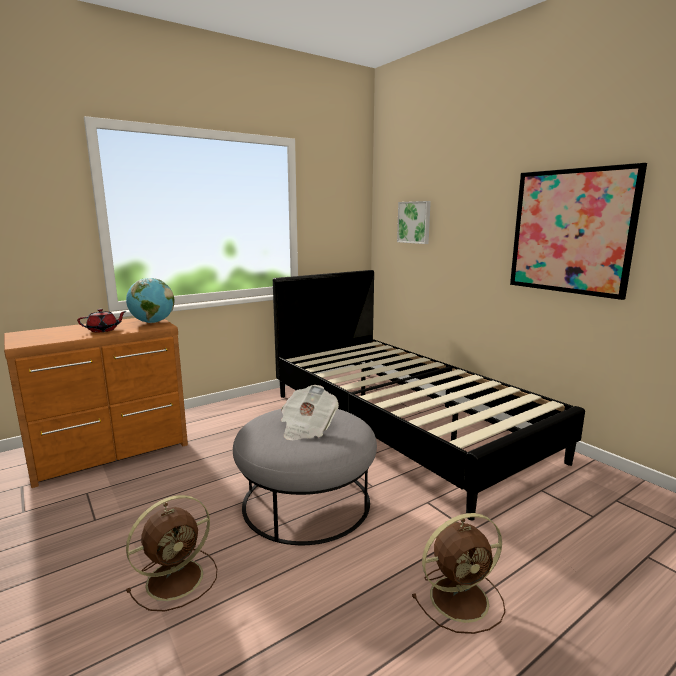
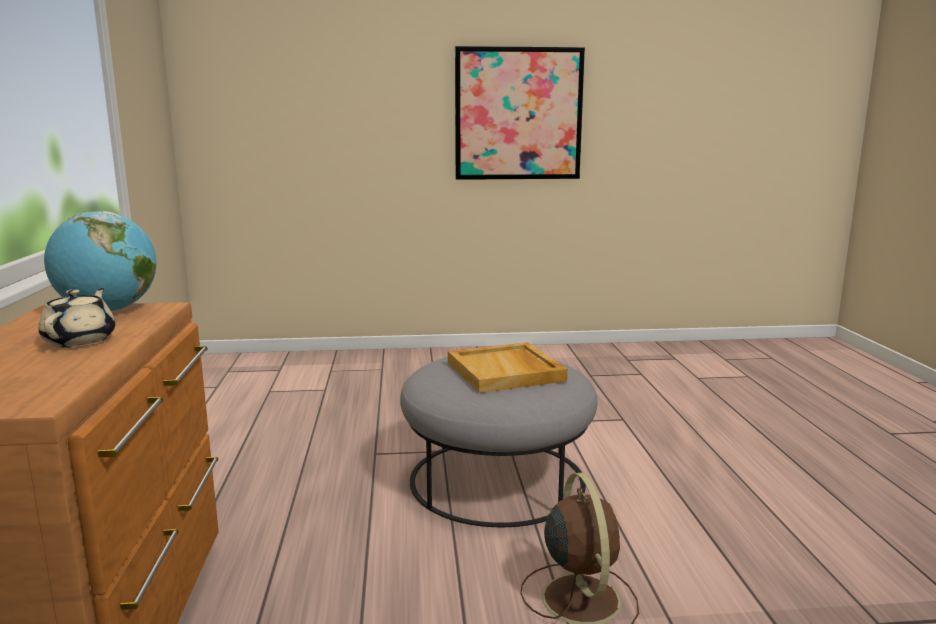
camera: 60 degrees left, 0 degrees up
red teapot [77,309,127,332] -> beige teapot [39,288,115,348]
black bed [273,270,585,521] -> none
newspaper [281,385,339,440] -> beige tray [448,342,568,393]
picture [397,201,431,244] -> none
brown fan [412,513,505,634] -> none

